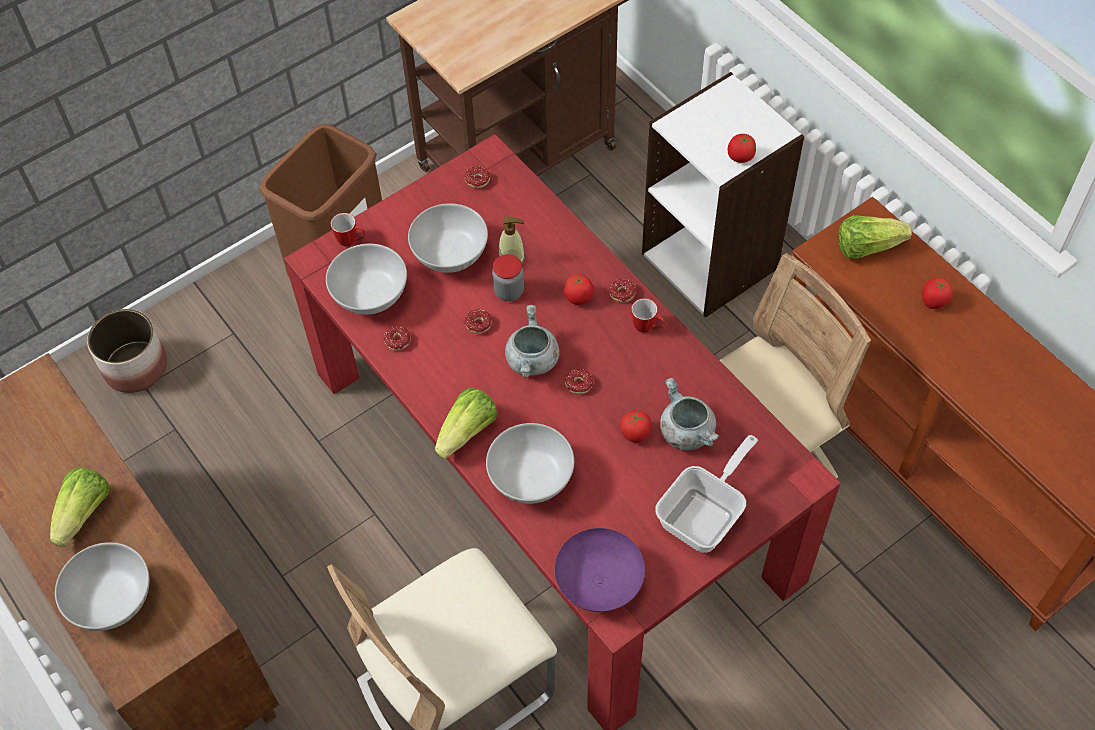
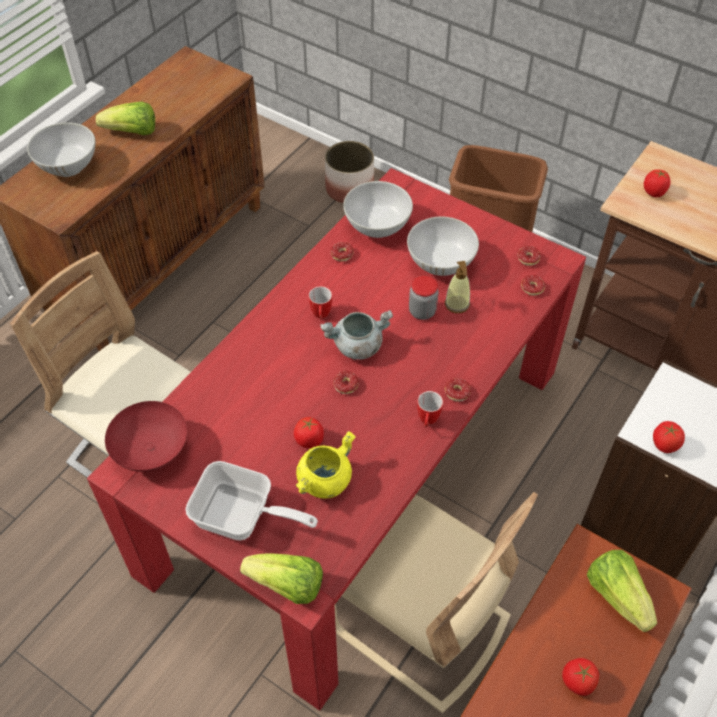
camera: 70 degrees right, 5 degrees down
mug [331,213,366,247] -> mug moved to [309,286,332,320]
lettuce [435,388,498,458] -> lettuce moved to [240,553,323,604]
donut [465,309,492,333] -> donut moved to [521,275,545,296]
white bowl [486,423,574,504] -> none
purple bowl [555,528,645,612] -> red bowl [105,401,188,472]
tomato [564,274,594,305] -> tomato moved to [644,169,670,198]
grey cooking pot [660,378,719,450] -> yellow cooking pot [295,431,355,498]

